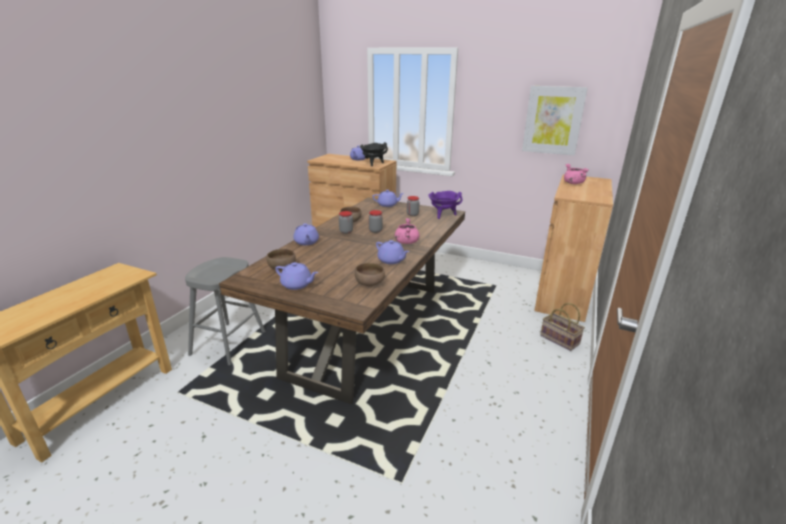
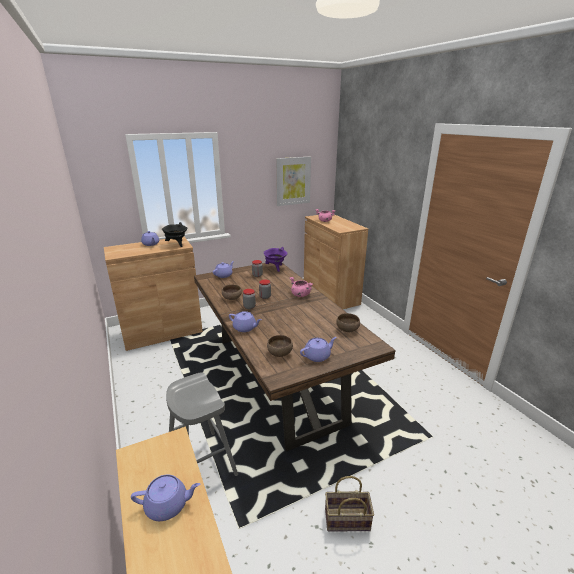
camera: 50 degrees left, 0 degrees up
purple teapot [376,240,409,264] -> purple teapot moved to [131,474,200,521]
basket [540,303,585,351] -> basket moved to [325,476,374,531]

